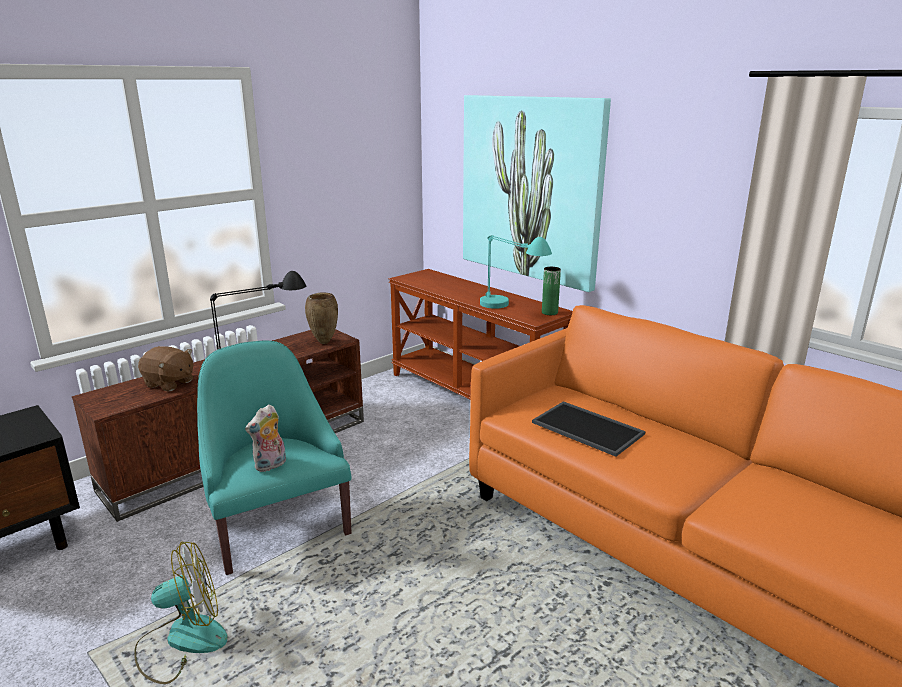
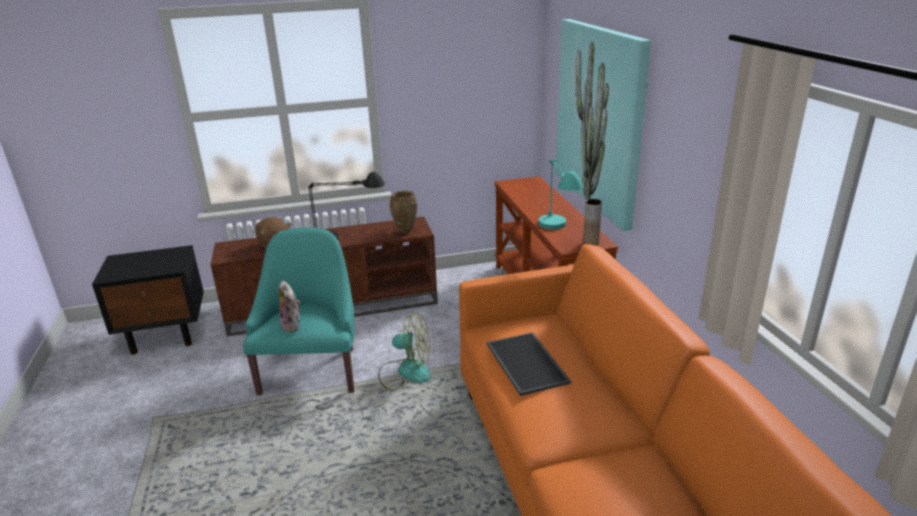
camera: 30 degrees right, 5 degrees up
fan [134,541,228,684] -> fan moved to [378,313,431,391]
plush toy [245,404,286,472] -> plush toy turned 105 degrees counterclockwise [278,281,301,332]
green vase [542,267,561,315] -> brown vase [583,199,602,246]

